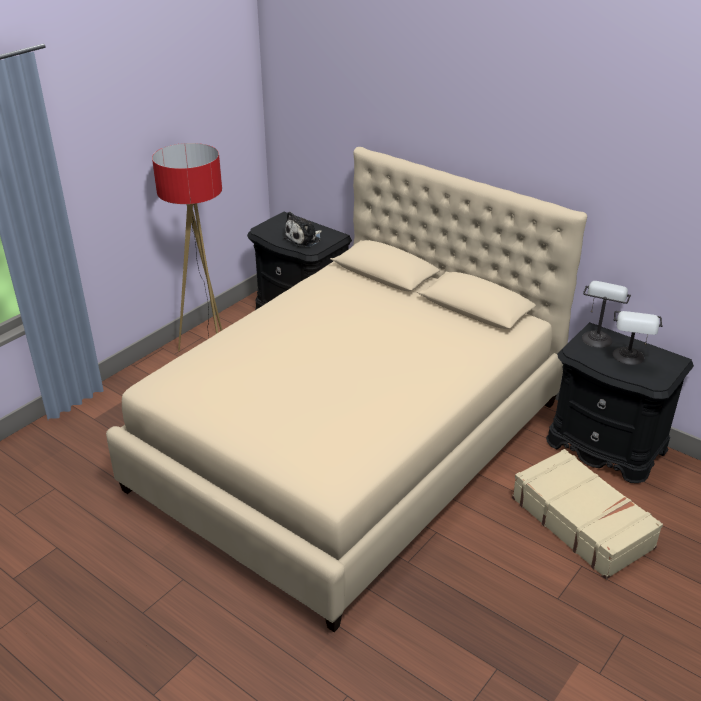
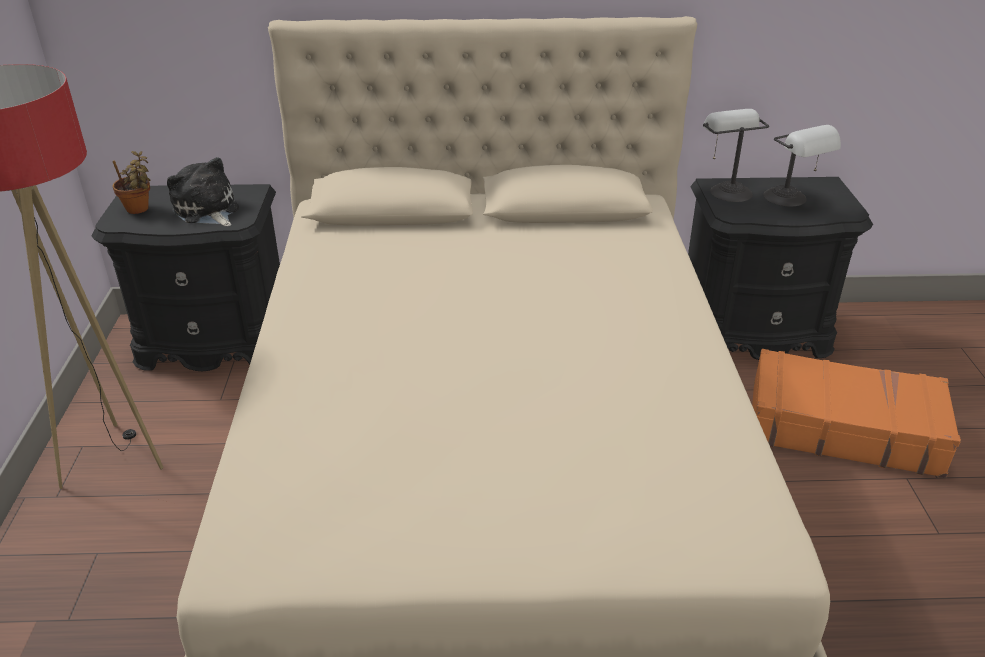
camera: 40 degrees left, 0 degrees up
plush toy [283,212,322,247] -> plush toy turned 135 degrees clockwise [167,157,239,226]
beige suitcase [512,449,663,579] -> orange suitcase [752,349,961,478]
none -> potted plant [112,151,151,214]

